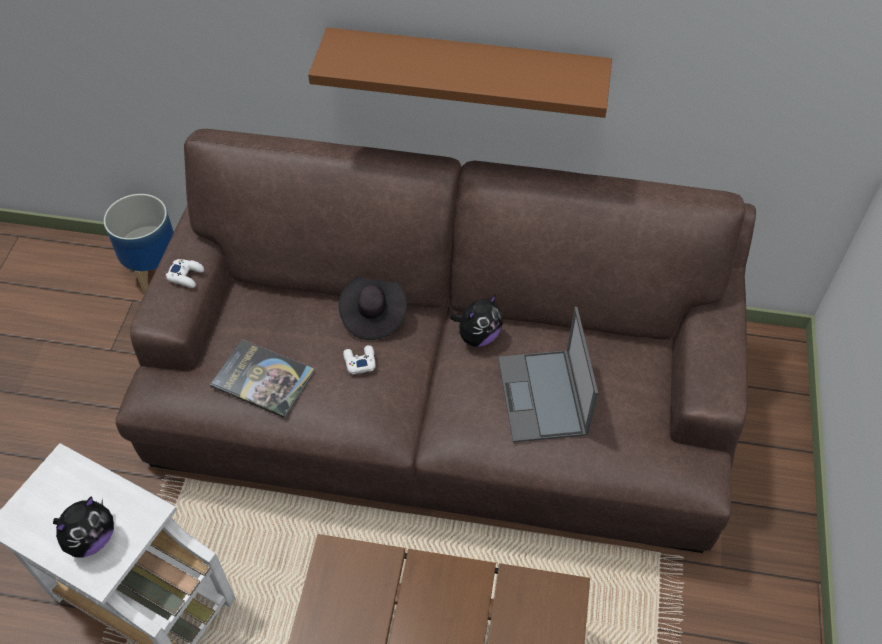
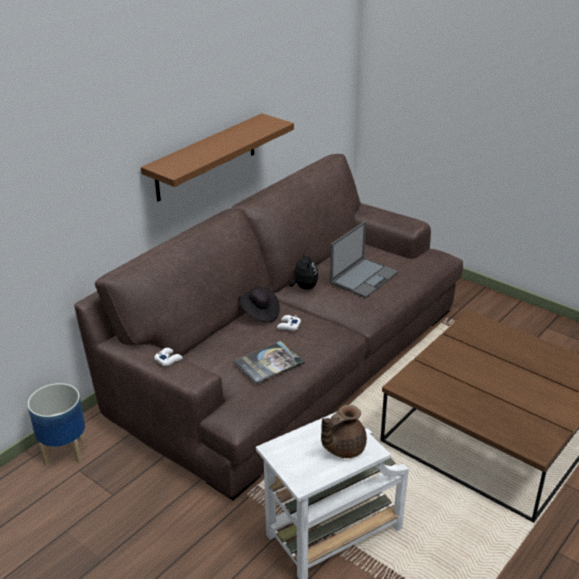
camera: 60 degrees left, 20 degrees down
plush toy [53,496,114,557] -> brown teapot [321,405,367,458]
laptop [498,307,598,443] -> laptop turned 75 degrees counterclockwise [330,221,398,298]

